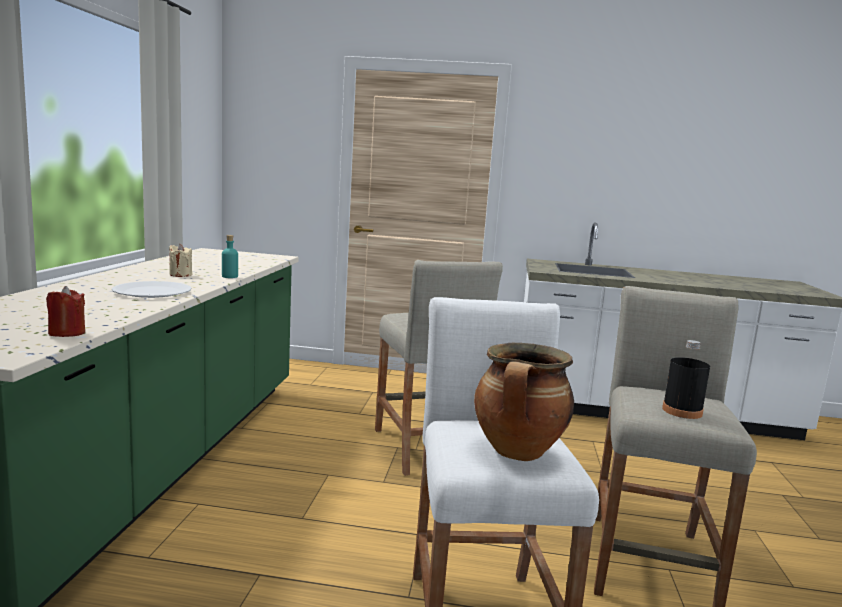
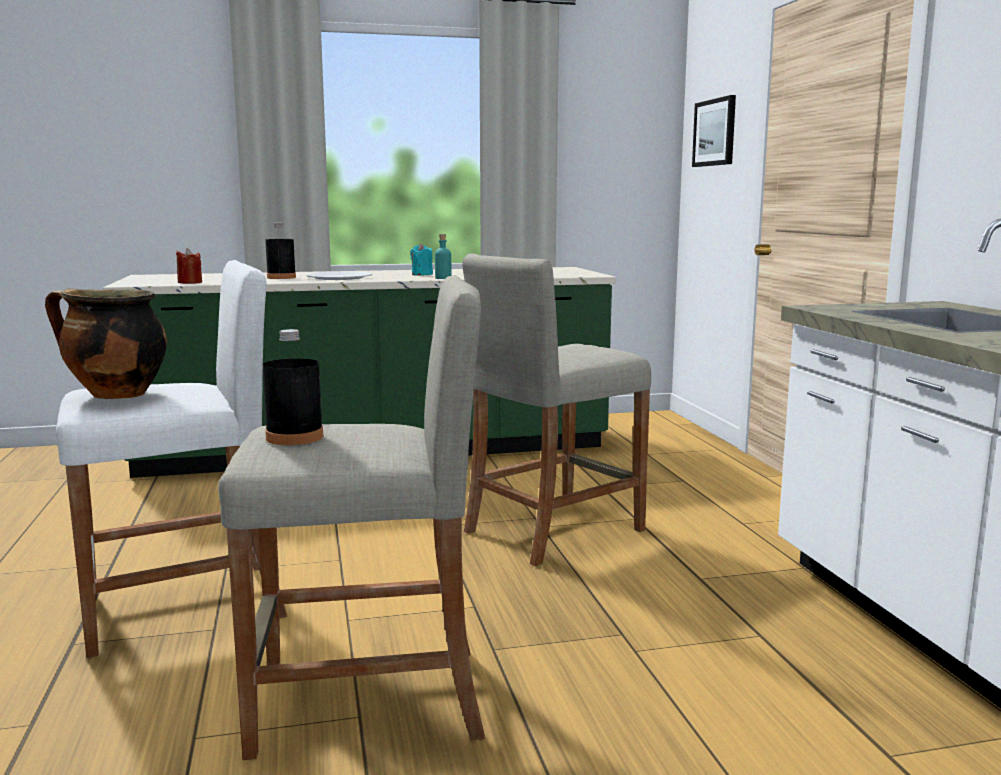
camera: 70 degrees right, 0 degrees up
beige candle [169,244,192,277] -> turquoise candle [410,243,433,276]
none -> black bottle [265,223,296,279]
none -> picture [692,95,736,167]

